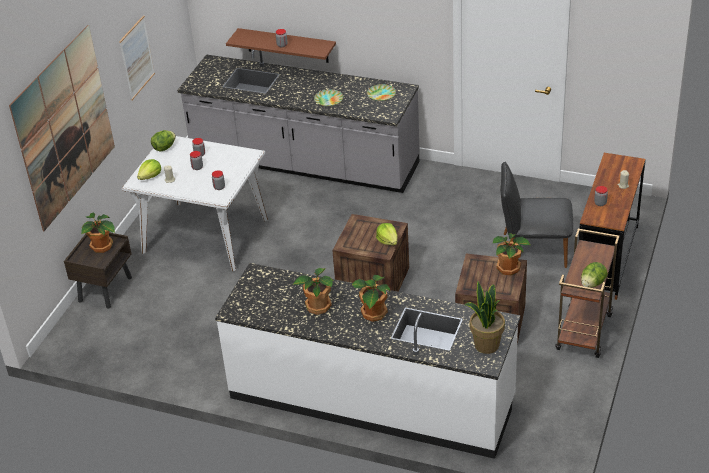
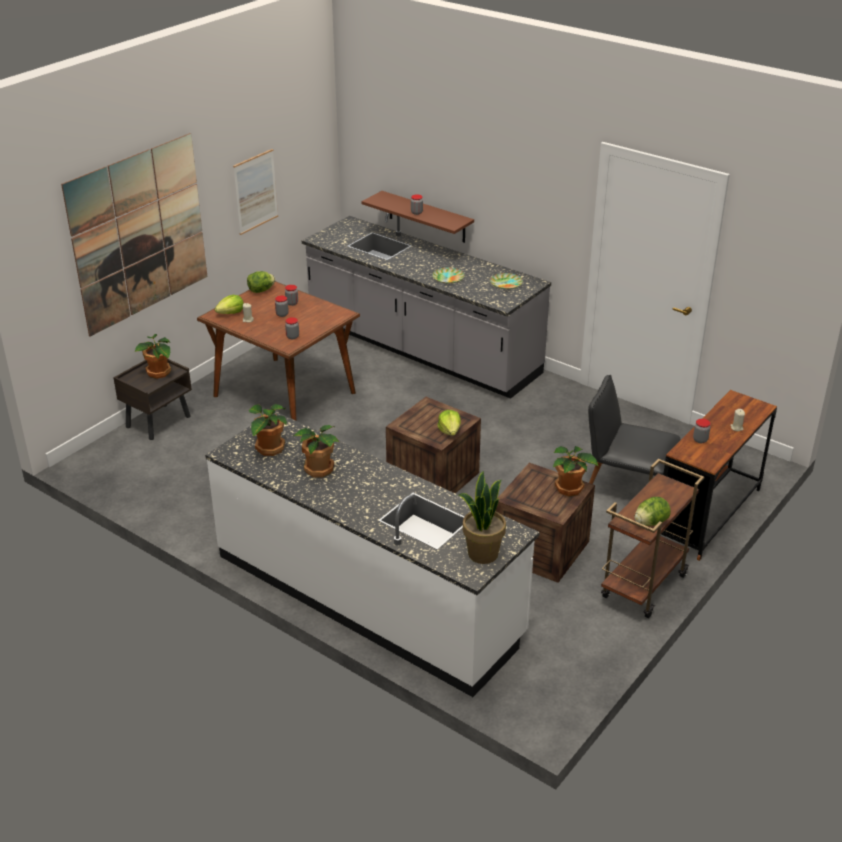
camera: 15 degrees right, 5 degrees down
white dining table [122,136,268,271] -> brown dining table [197,281,360,421]
potted plant [352,275,390,322] -> potted plant moved to [249,404,287,456]

